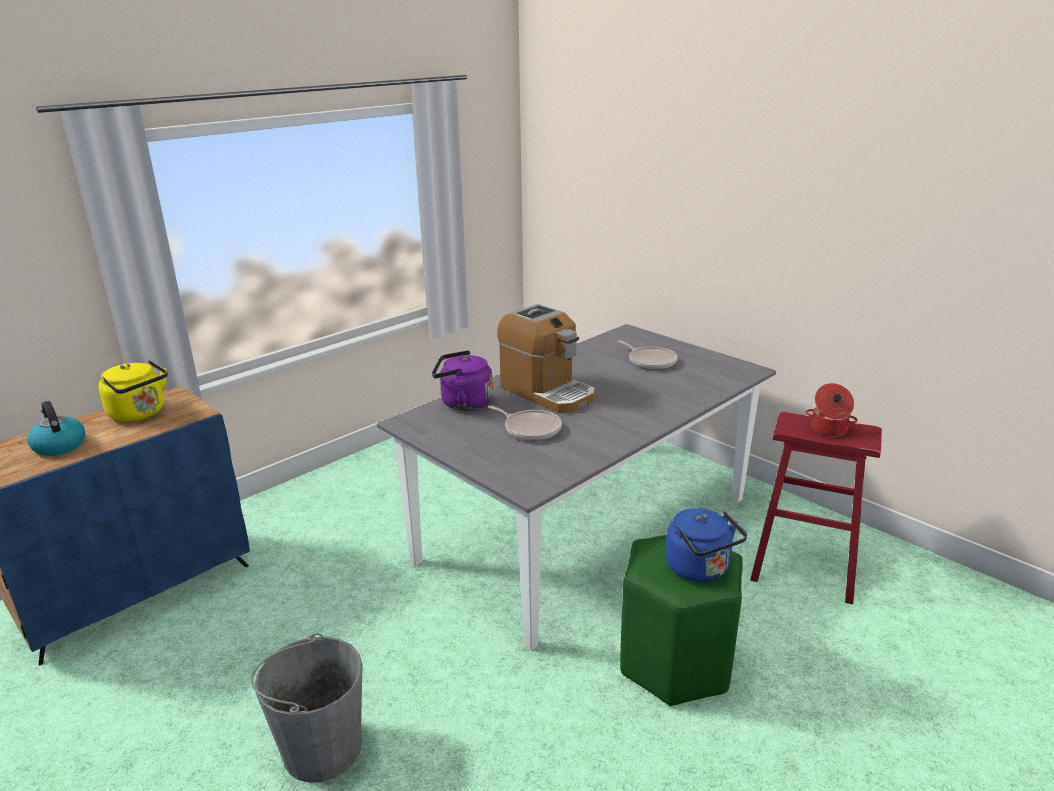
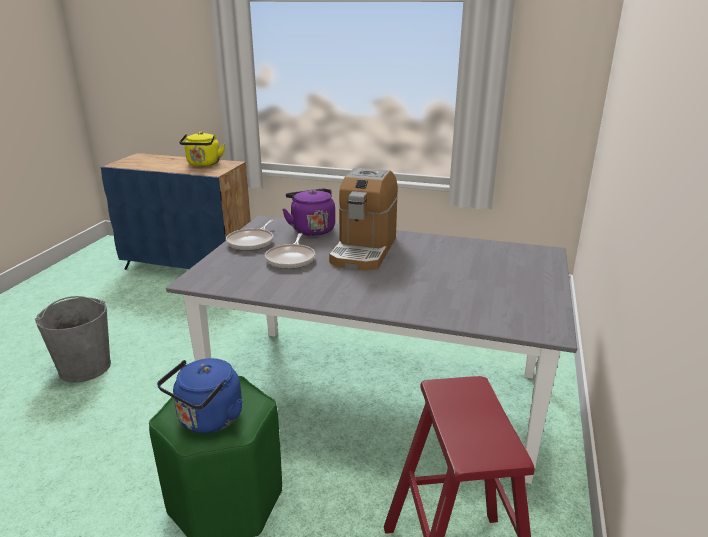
camera: 60 degrees right, 0 degrees up
kettle [27,401,85,456] -> none
frying pan [618,340,678,370] -> frying pan moved to [226,220,274,251]
cooking pot [805,383,858,437] -> none

